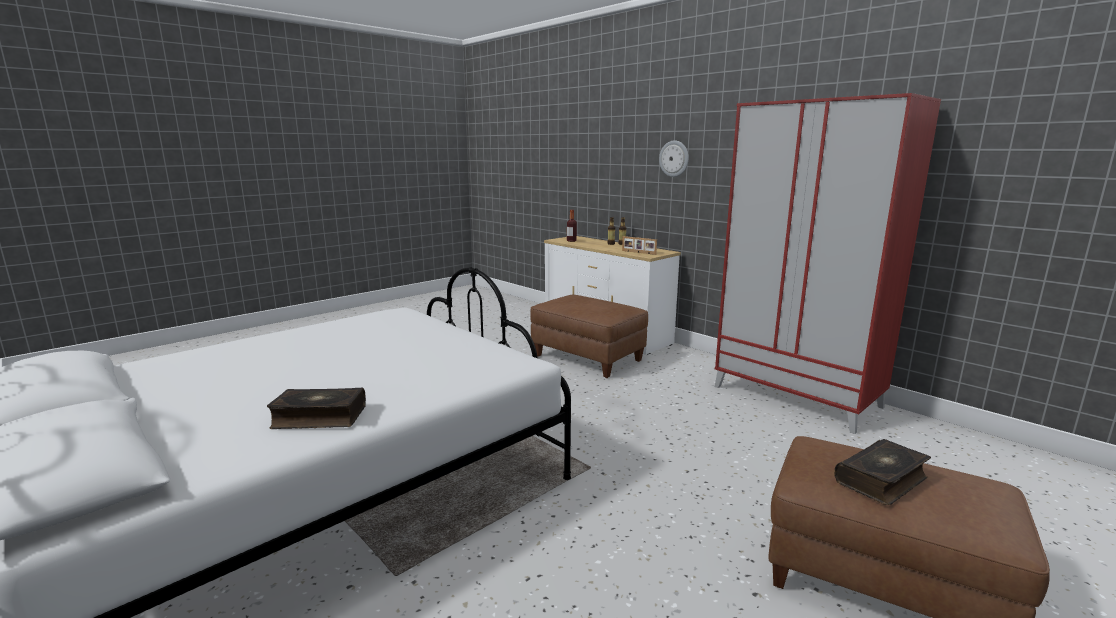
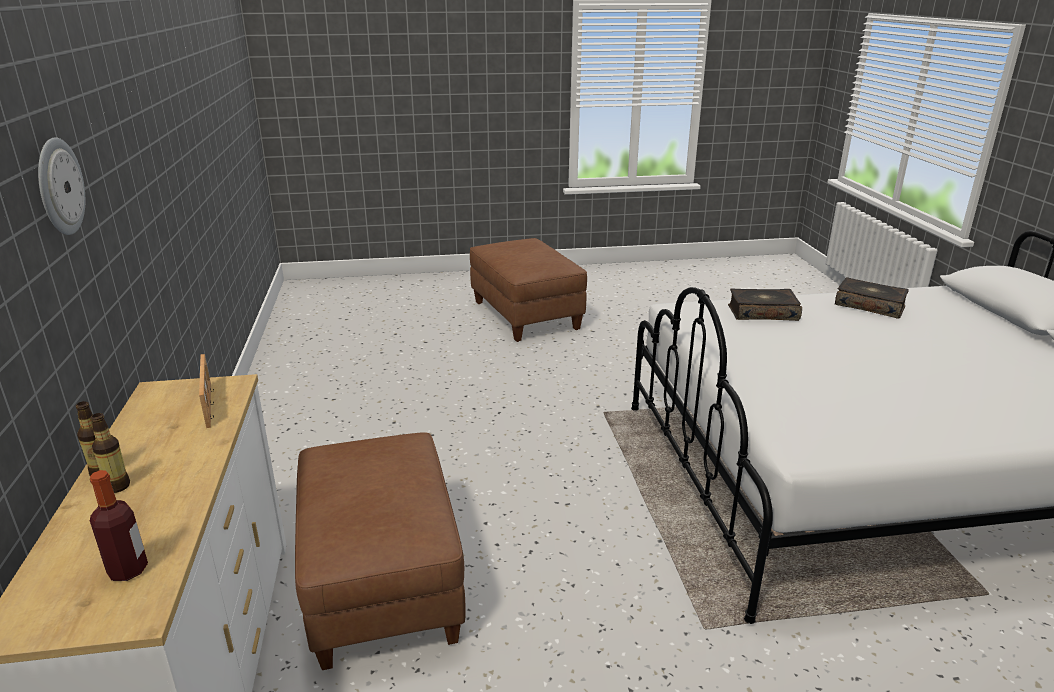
camera: 145 degrees left, 10 degrees up
red wardrobe [715,93,941,434] -> none
book [834,439,931,505] -> book moved to [728,289,802,321]

